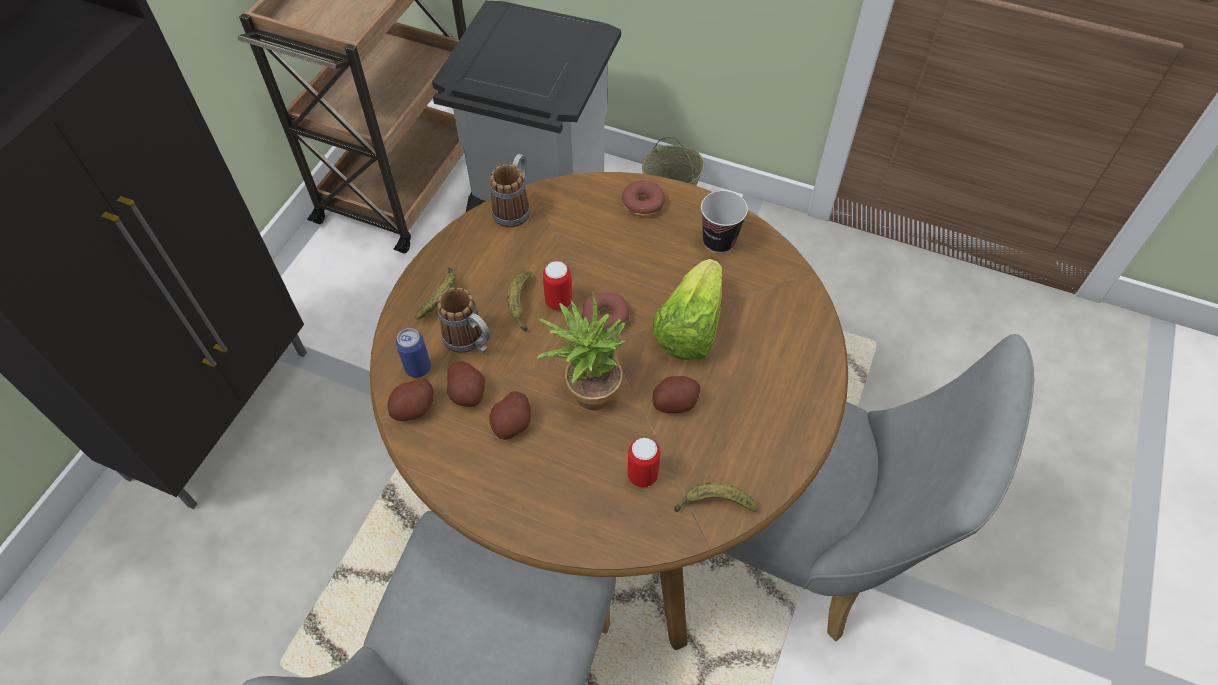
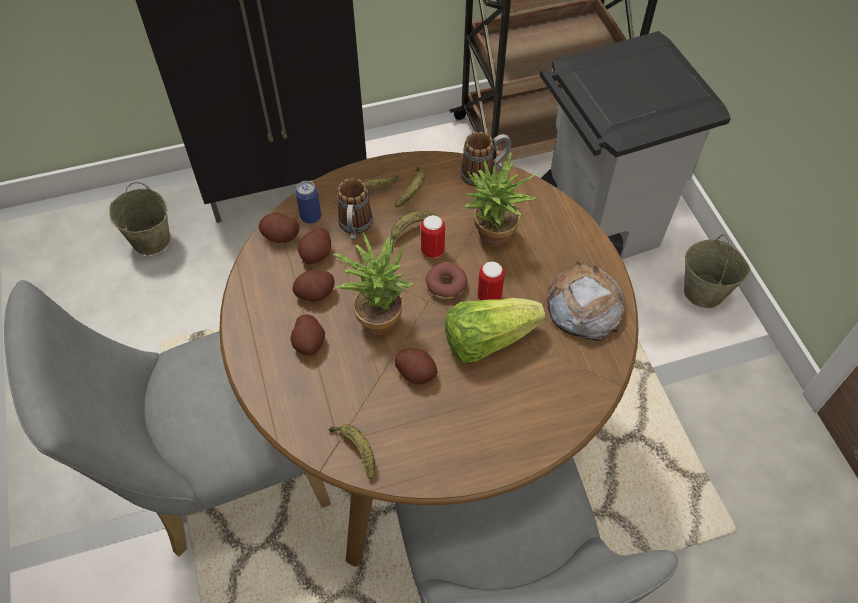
camera: 50 degrees right, 0 degrees up
donut [622,180,665,216] -> none
can [627,438,660,487] -> can moved to [478,261,505,300]
cup [701,191,748,253] -> bread [547,262,626,341]
none -> beige bucket [109,182,170,255]
none -> potato [290,314,325,356]
none -> banana [395,167,425,207]
none -> potted plant [465,153,537,247]

